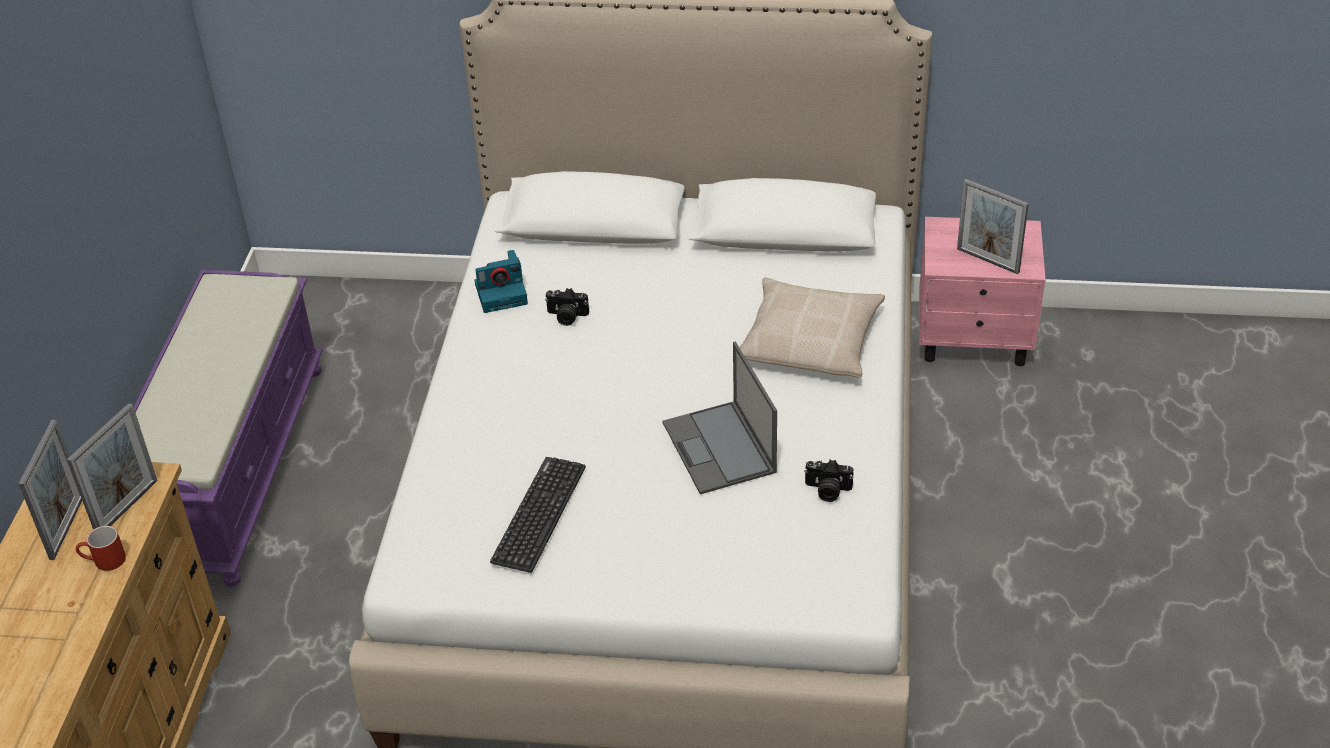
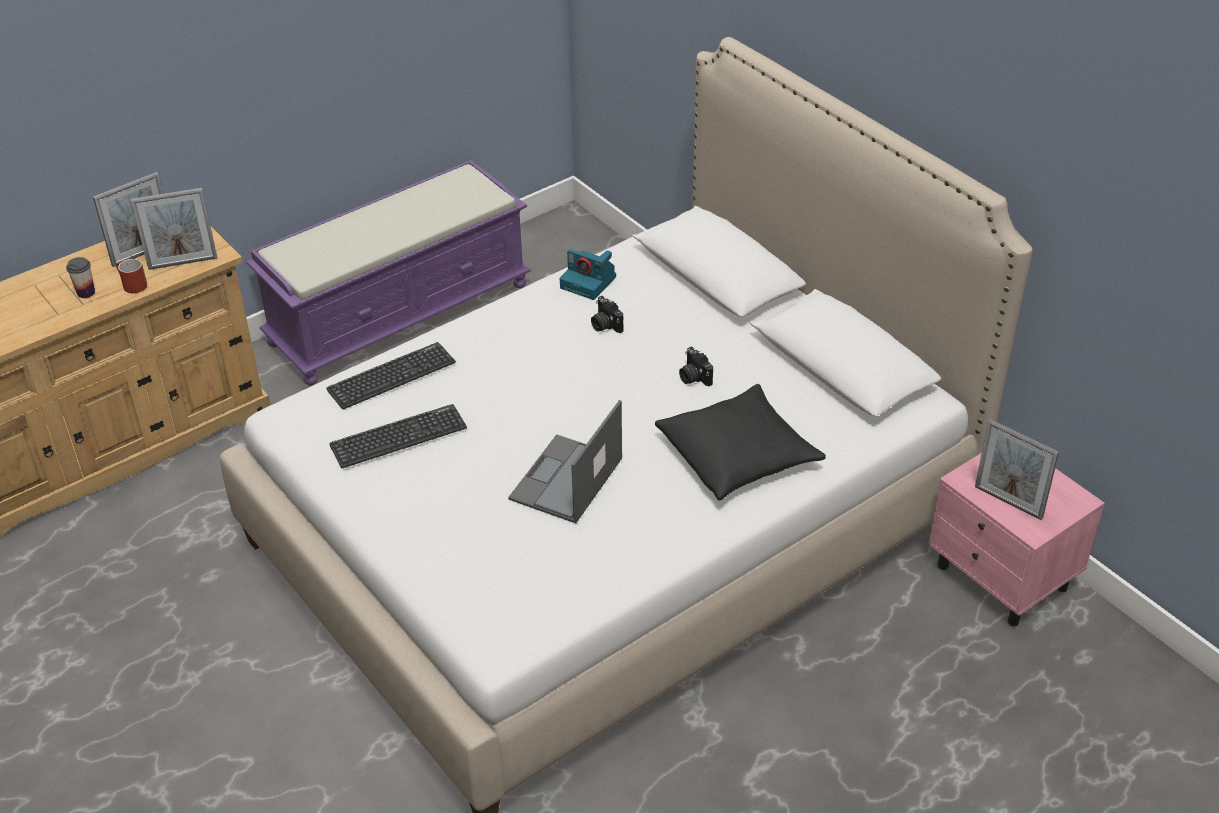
camera: 45 degrees right, 0 degrees up
beige pillow [739,277,885,378] -> black pillow [655,384,826,501]
camera [804,459,854,502] -> camera moved to [679,347,713,386]
picture frame [957,179,1029,274] -> picture frame turned 45 degrees counterclockwise [975,419,1059,520]
none -> cup [66,257,95,298]
none -> keyboard [326,342,456,409]

